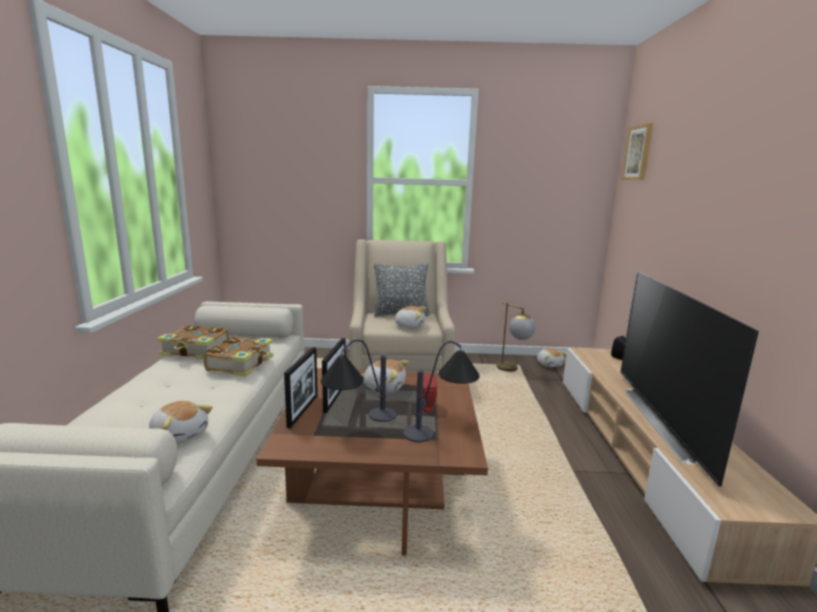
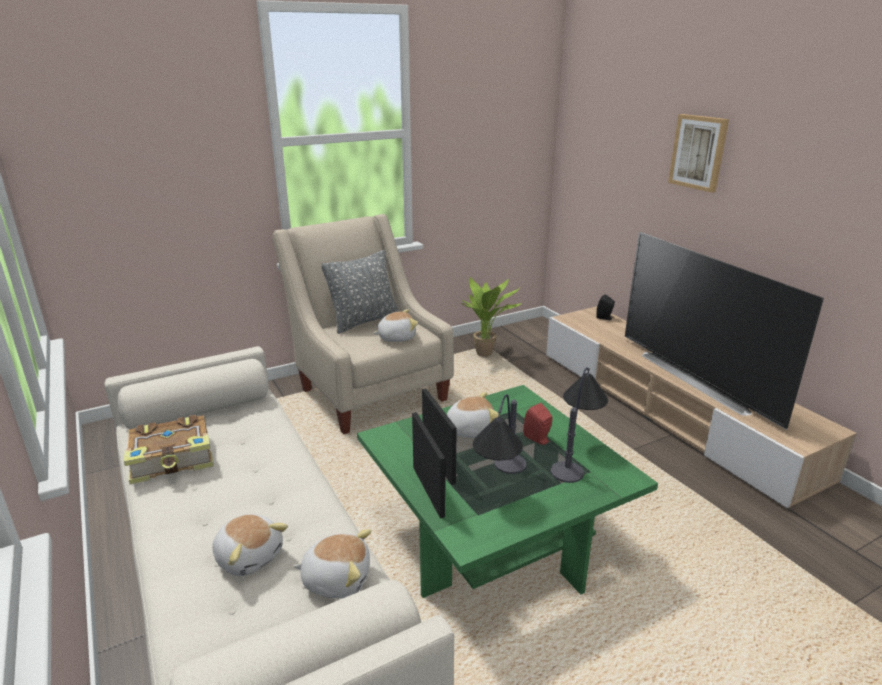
camera: 30 degrees left, 10 degrees up
book [204,336,273,377] -> none
brown coffee table [257,368,488,556] -> green coffee table [357,385,658,598]
table lamp [497,302,535,372] -> potted plant [461,277,522,357]
plush toy [537,348,566,367] -> plush toy moved to [212,514,288,576]
picture [622,123,653,180] -> picture moved to [668,114,729,193]

